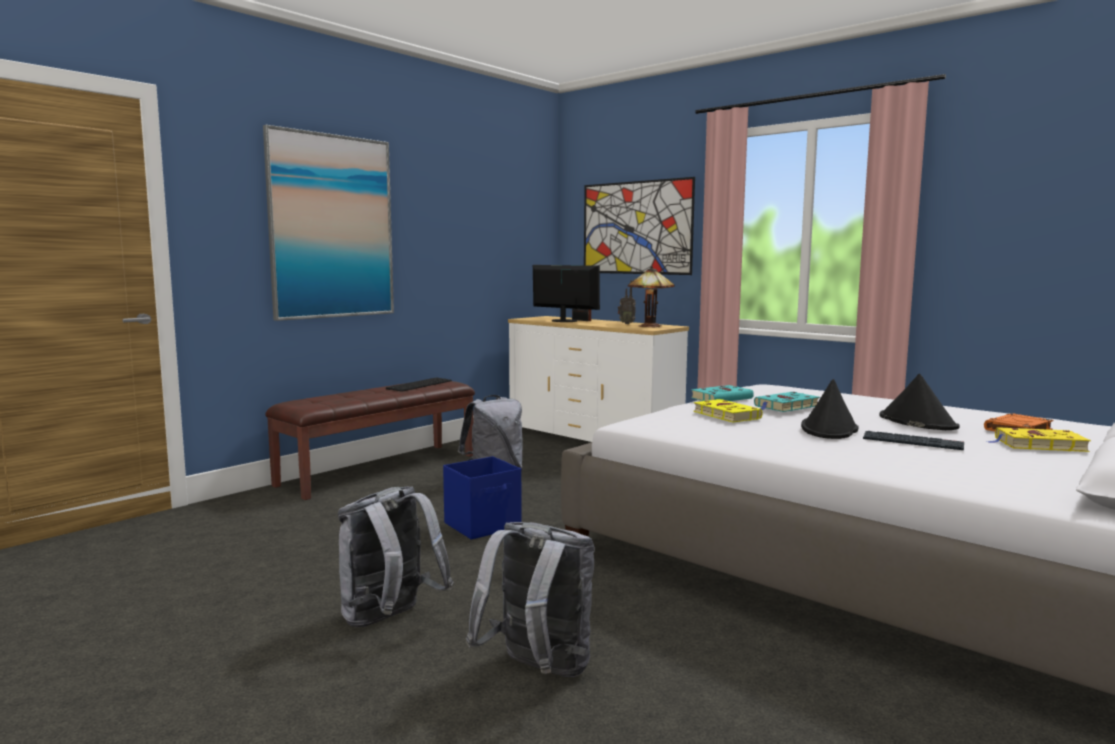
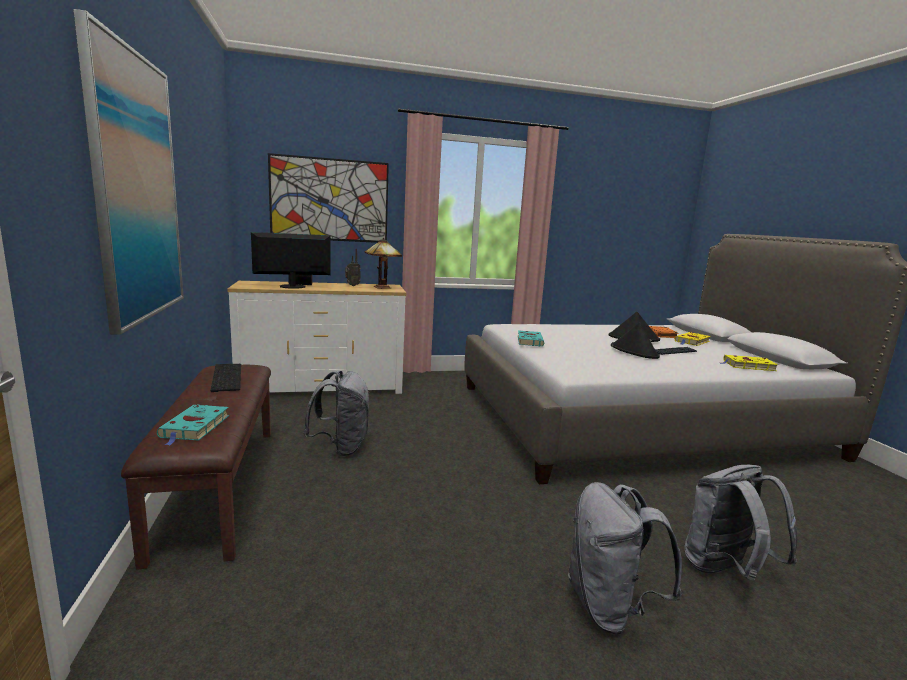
camera: 55 degrees left, 5 degrees up
blue storage box [443,456,522,540] -> none
yellow book [693,399,763,422] -> yellow book moved to [720,355,778,371]
turquoise book [754,392,820,412] -> turquoise book moved to [157,404,229,445]

